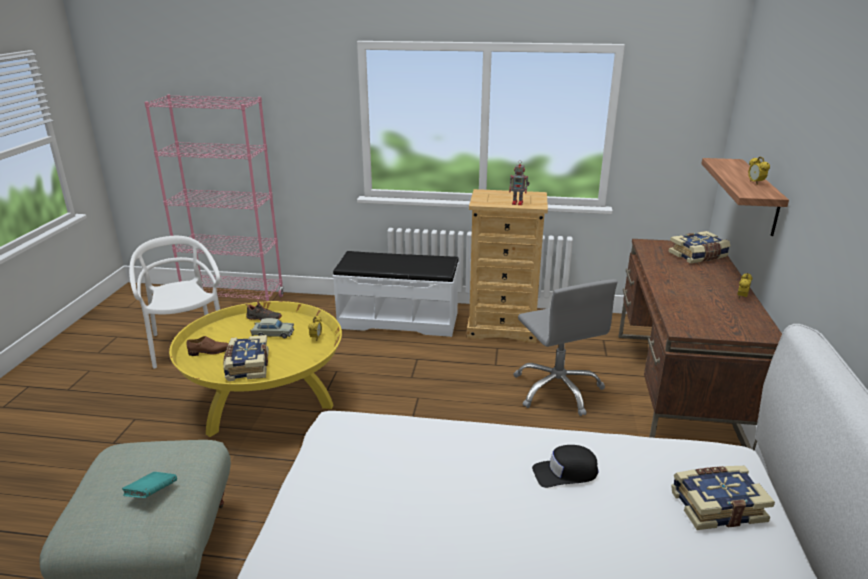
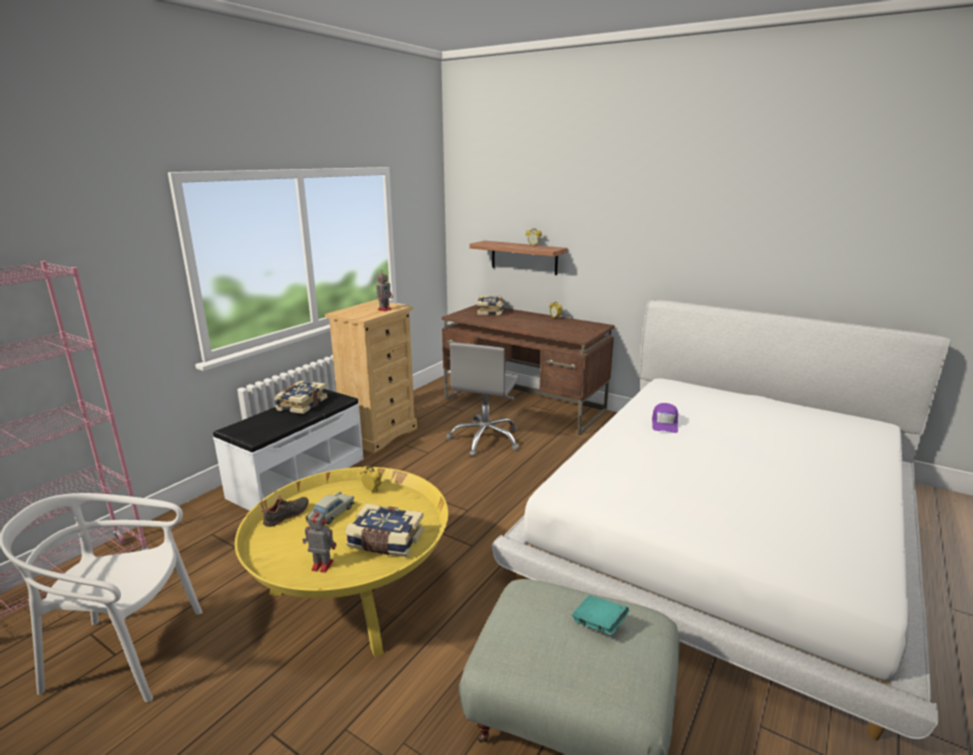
camera: 65 degrees left, 5 degrees down
brown shoe [187,336,229,356] -> toy robot [302,508,336,573]
grey office chair [513,279,618,416] -> grey office chair turned 105 degrees clockwise [446,343,519,457]
black cap [532,445,598,488] -> purple cap [652,403,678,433]
book [671,466,775,530] -> book moved to [274,381,327,414]

